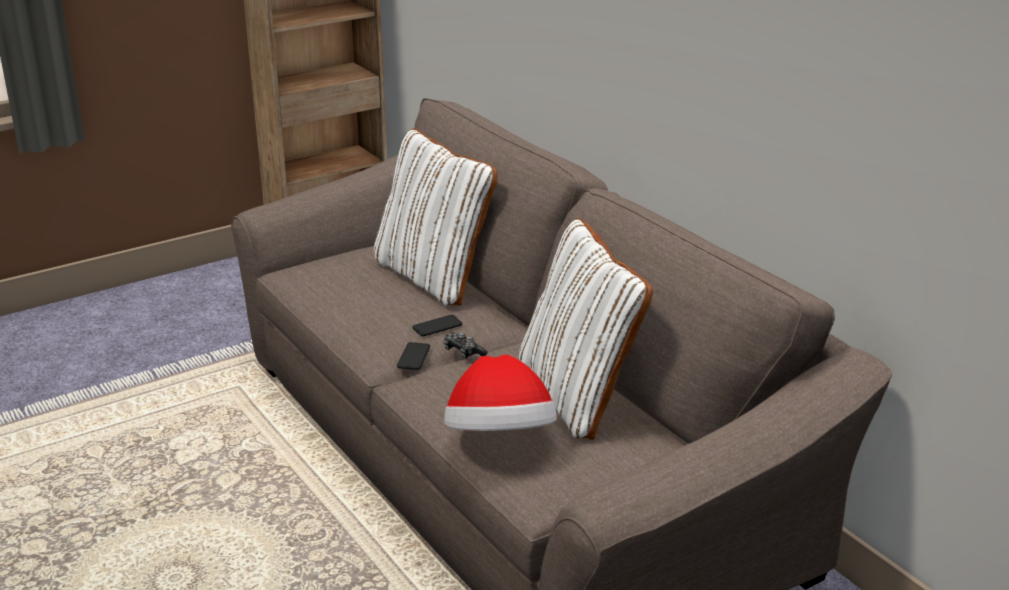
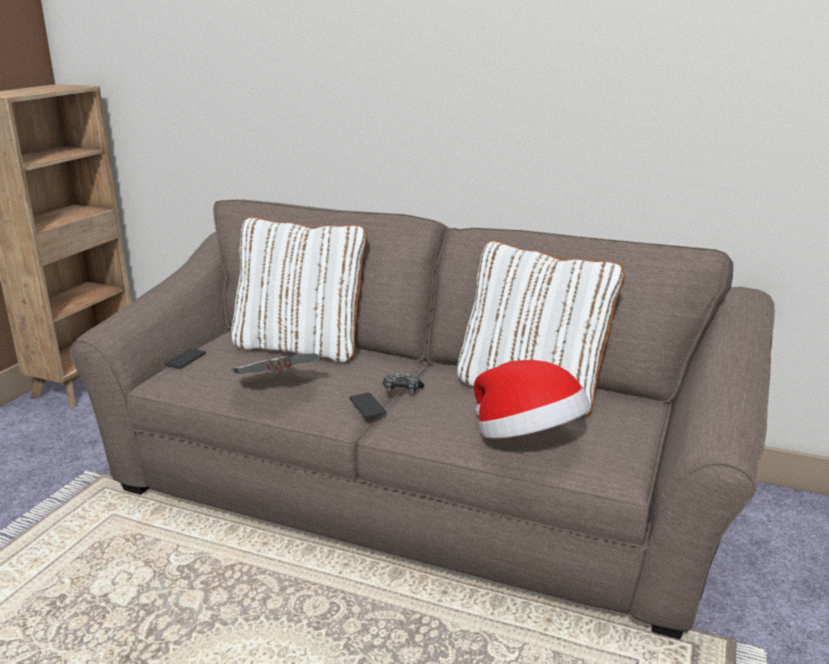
camera: 35 degrees left, 5 degrees down
phone [412,315,462,336] -> phone moved to [165,349,206,368]
none -> newspaper [230,354,323,374]

